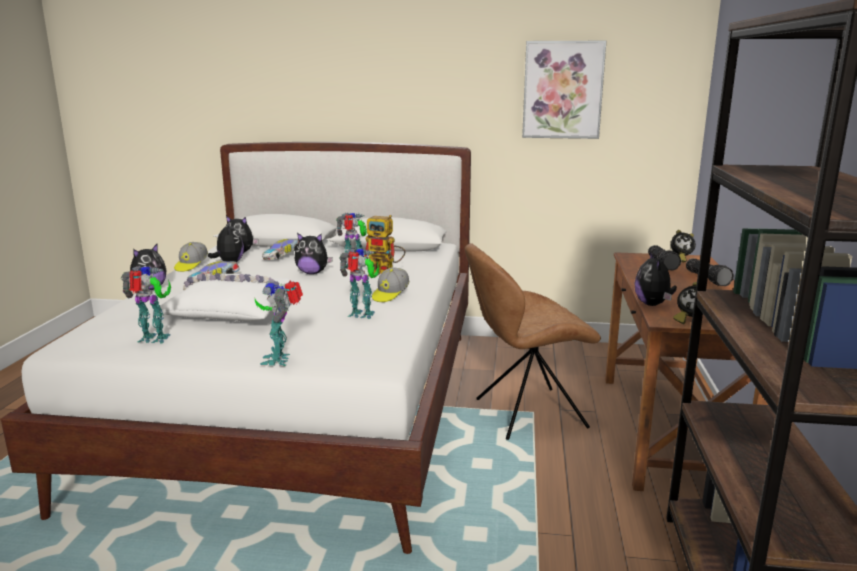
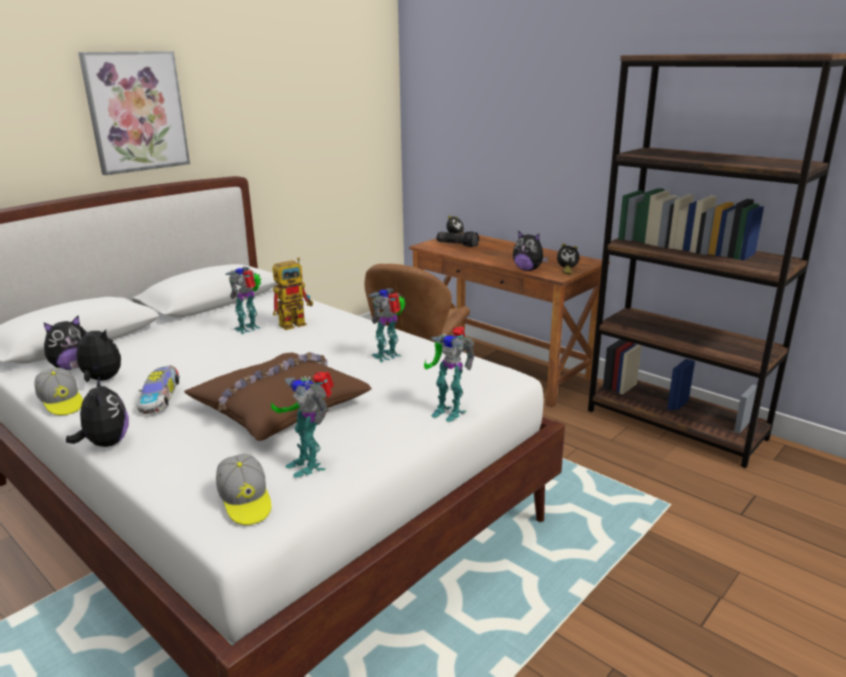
camera: 55 degrees left, 5 degrees up
toy robot [120,266,171,343] -> toy robot turned 75 degrees counterclockwise [271,372,334,478]
white pillow [153,273,301,321] -> brown pillow [184,352,372,441]
toy car [262,239,299,260] -> none
plush toy [294,233,333,274] -> none
cap [372,267,409,302] -> cap moved to [216,454,271,525]
picture [522,41,606,139] -> picture moved to [78,51,190,175]
flashlight [686,259,734,286] -> none

